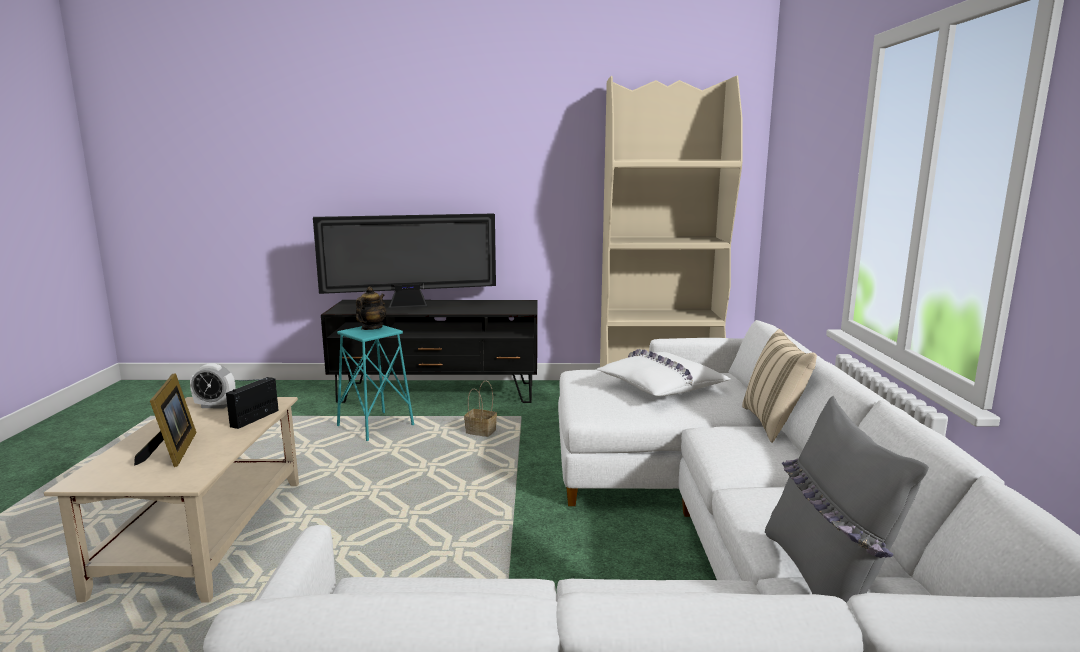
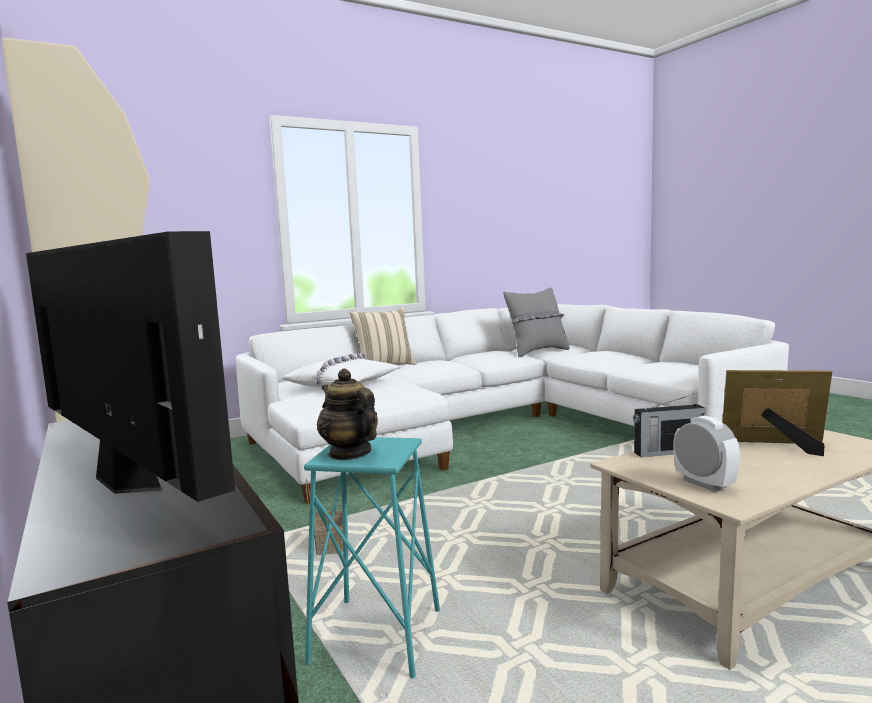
camera: 120 degrees left, 5 degrees down
picture frame [134,373,197,467] -> picture frame turned 60 degrees clockwise [722,370,832,456]
teapot [356,286,386,330] -> teapot turned 60 degrees clockwise [317,368,378,460]

